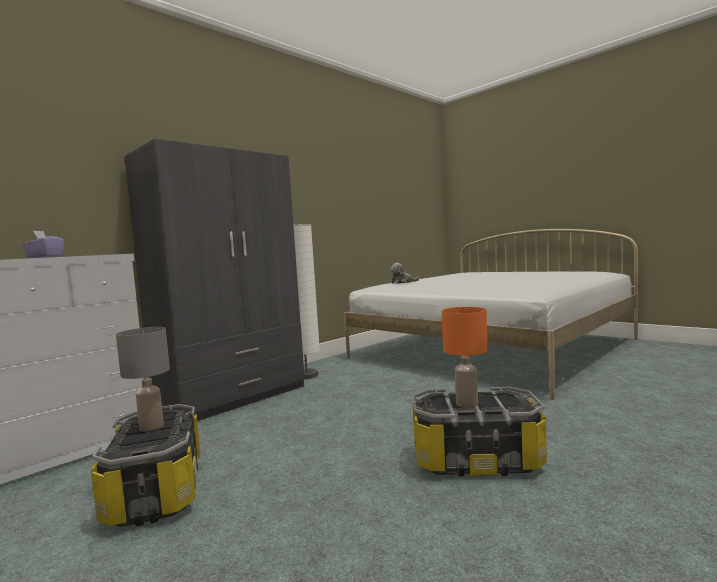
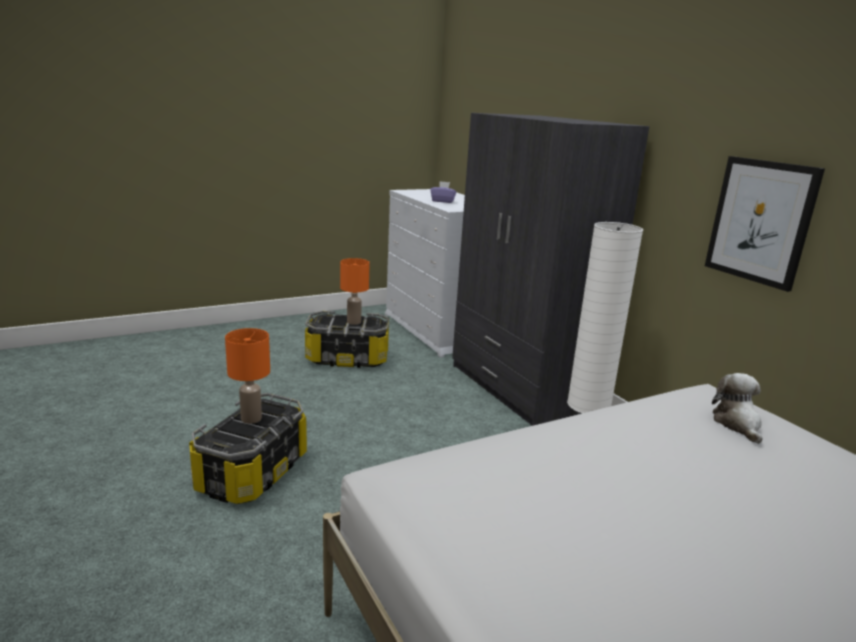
camera: 105 degrees right, 15 degrees up
grey table lamp [116,327,170,432] -> orange table lamp [340,258,370,325]
none -> picture [705,156,825,292]

